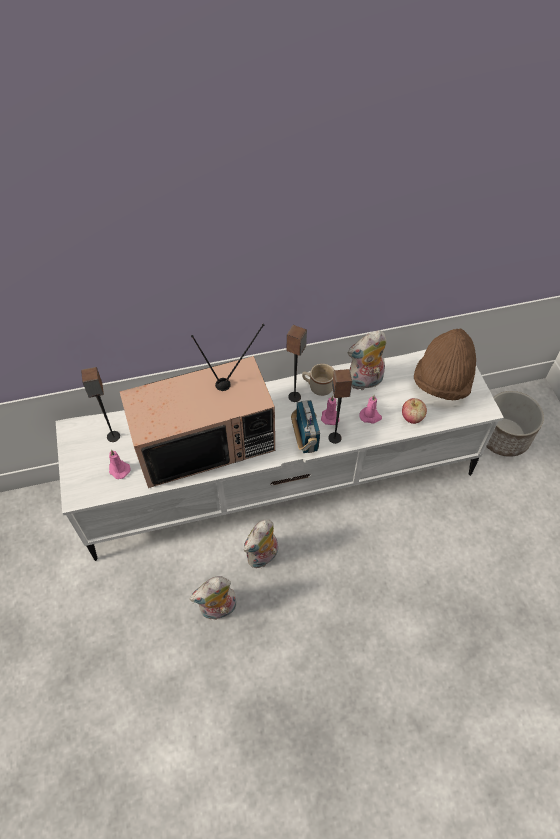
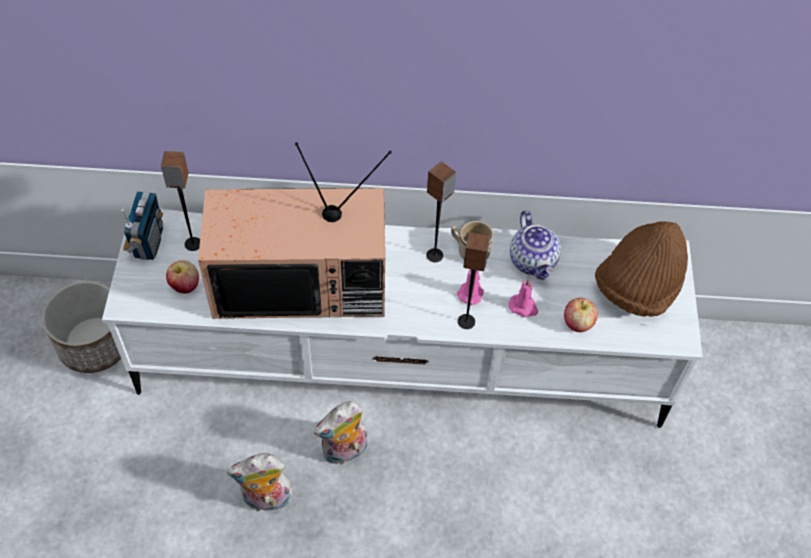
camera: 15 degrees right, 0 degrees up
pink candle [109,450,130,479] -> apple [166,260,199,293]
radio [291,400,320,453] -> radio moved to [121,191,163,260]
plush toy [348,330,387,391] -> teapot [510,211,561,280]
planter [486,391,544,457] -> planter moved to [42,281,121,373]

